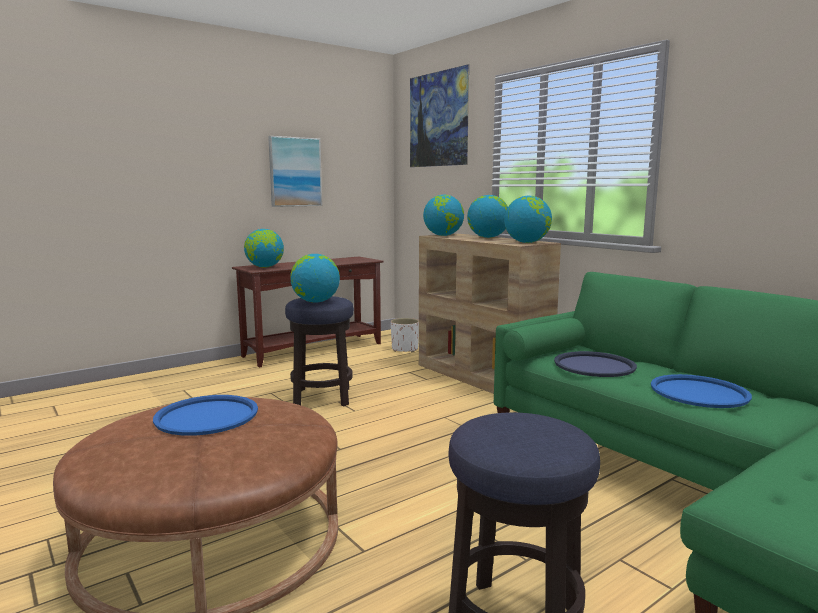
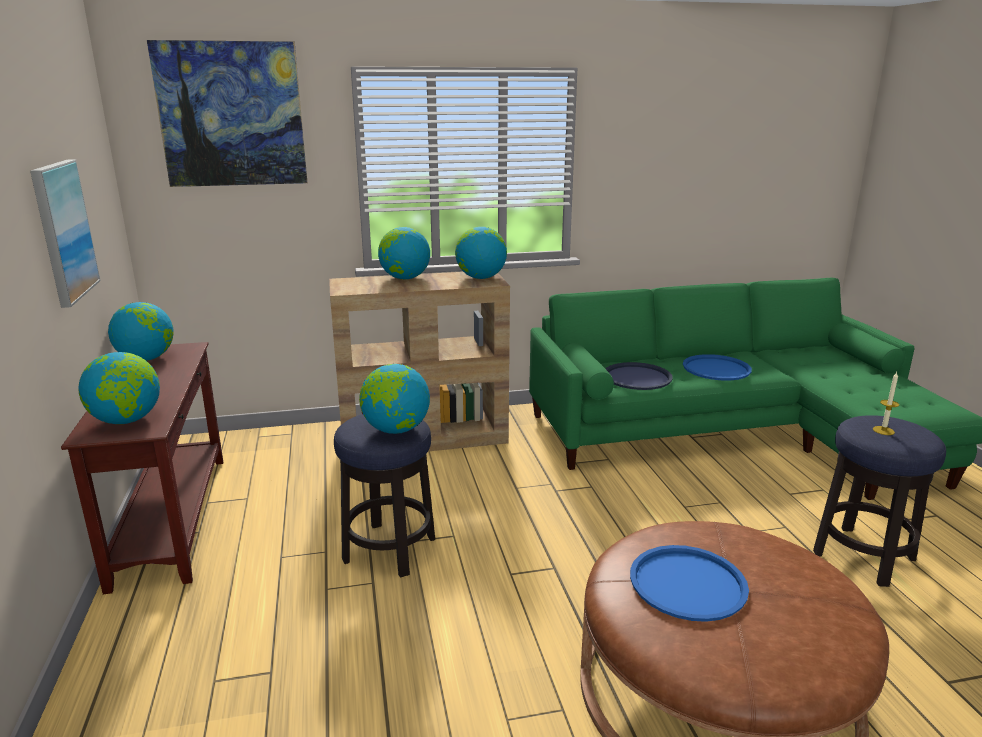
camera: 65 degrees left, 10 degrees up
white planter [391,318,419,352] -> none
globe [423,195,464,236] -> globe moved to [108,302,174,361]
none -> candle [873,372,899,435]

